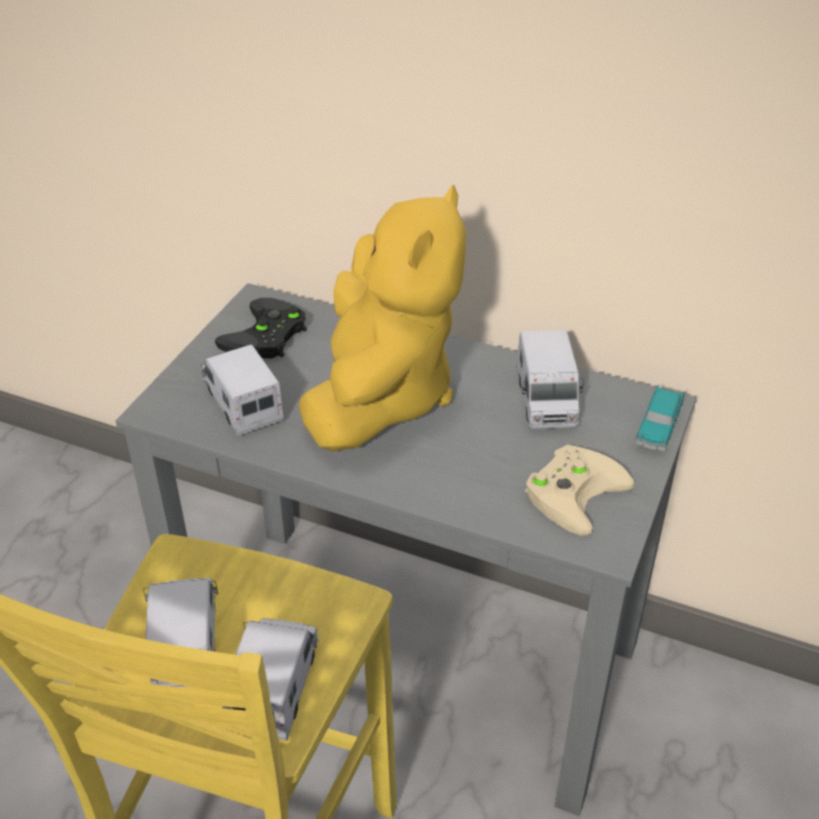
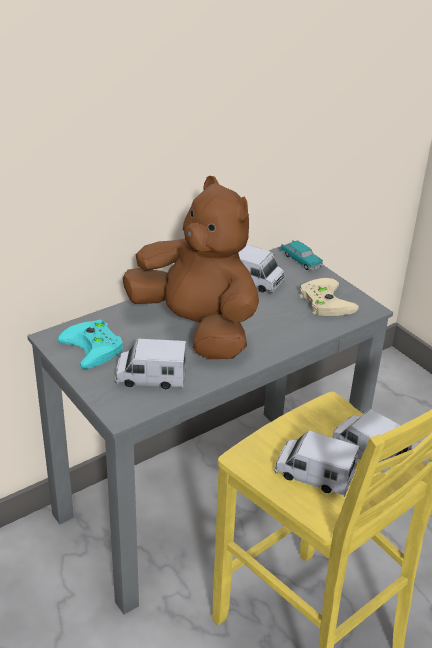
camera: 60 degrees left, 5 degrees down
black game controller [215,298,307,359] -> turquoise game controller [58,319,123,369]
yellow plush toy [299,185,466,451] -> brown plush toy [122,176,259,359]

